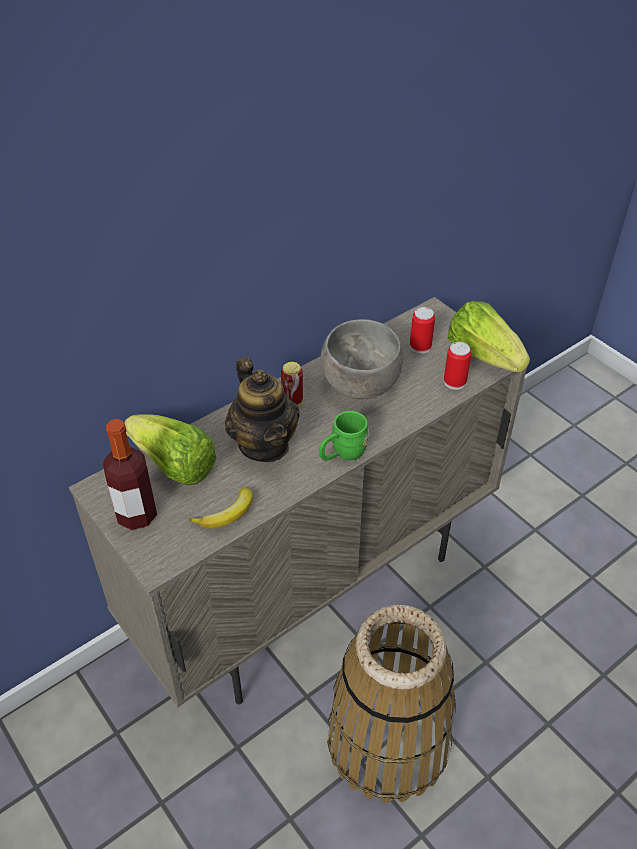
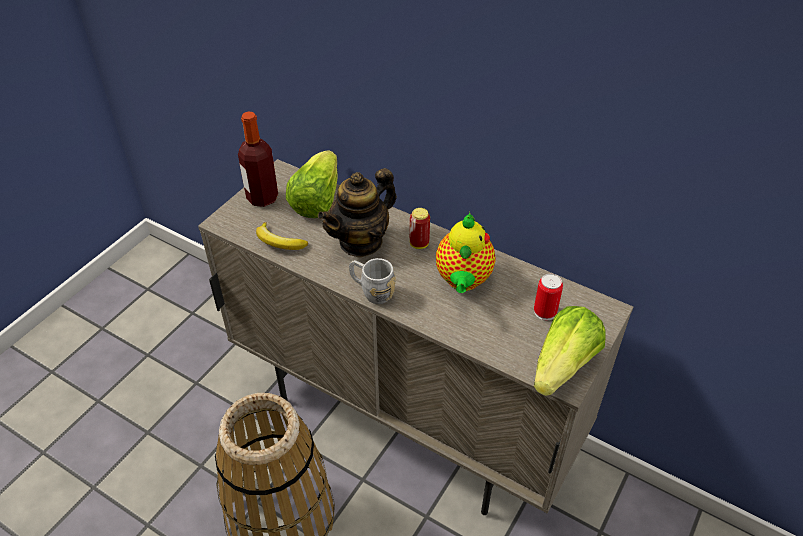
camera: 70 degrees right, 0 degrees up
green mug [319,411,369,461] -> grey mug [349,258,396,304]
grey bowl [321,319,403,400] -> teapot [436,212,496,293]
can [444,342,471,390] -> none

